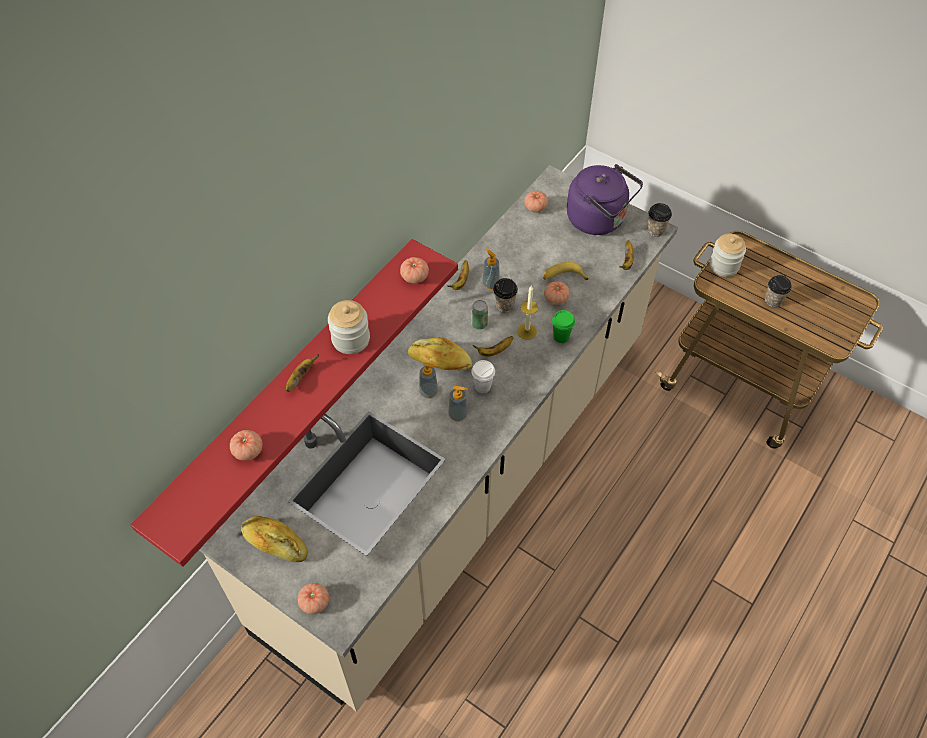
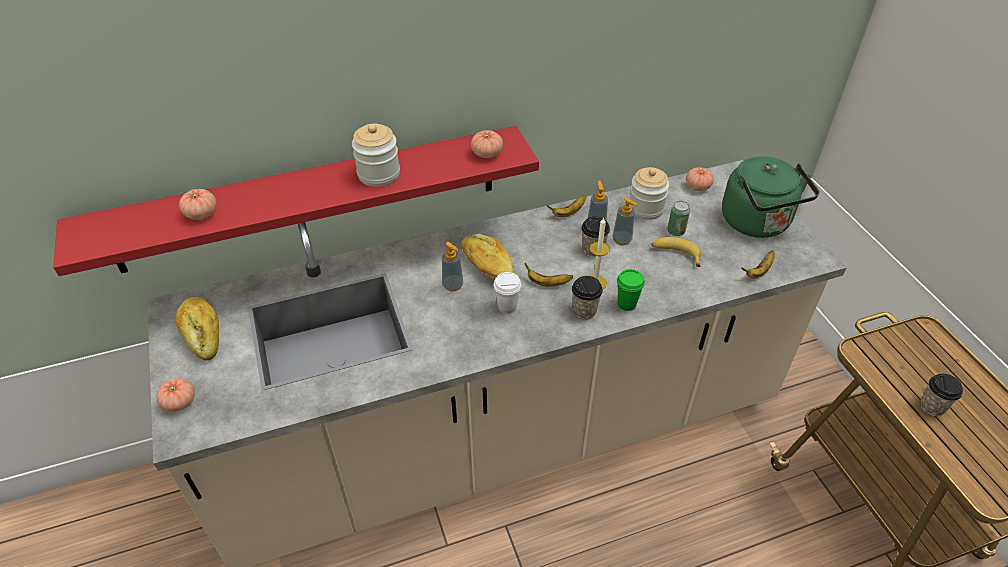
camera: 35 degrees right, 10 degrees down
banana [286,354,319,392] -> none
soap dispenser [448,386,468,421] -> soap dispenser moved to [612,197,637,245]
can [471,300,488,330] -> can moved to [667,201,690,236]
tomato [544,281,570,305] -> none
purple kettle [567,164,643,235] -> green kettle [722,156,820,238]
cup [647,203,672,237] -> cup moved to [572,276,603,320]
jar [709,233,746,277] -> jar moved to [629,167,669,220]

